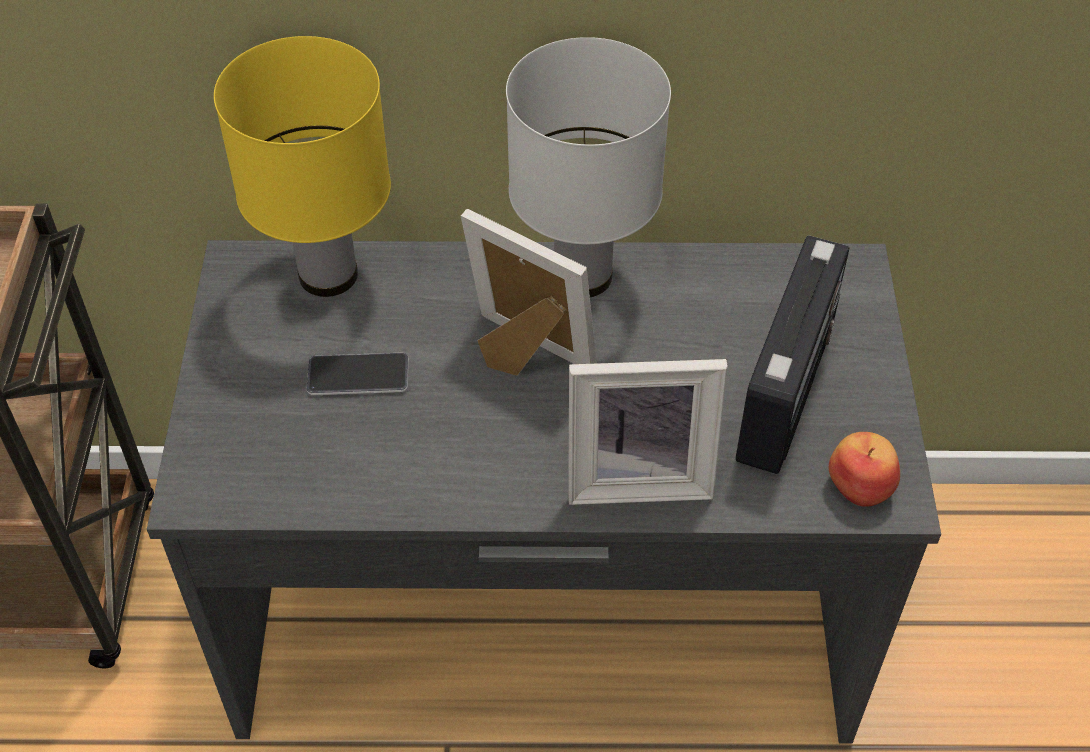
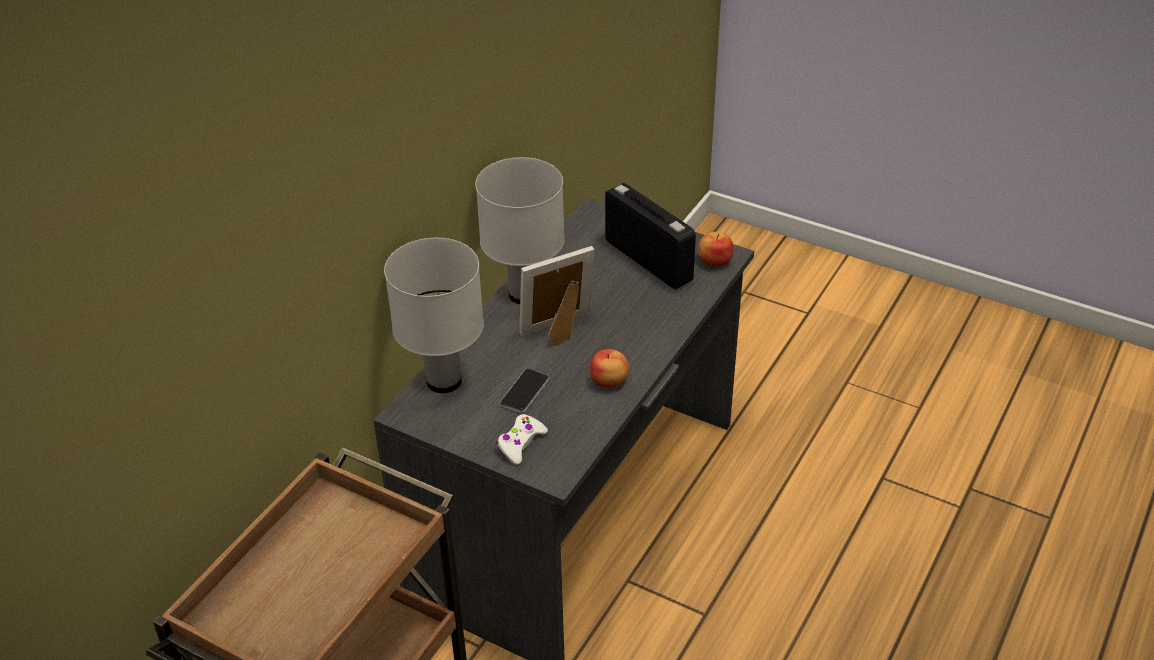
camera: 60 degrees left, 10 degrees down
yellow table lamp [214,36,391,297] -> white table lamp [384,238,484,393]
picture frame [568,359,728,505] -> none
none -> white game controller [496,414,548,465]
none -> apple [589,349,629,388]

